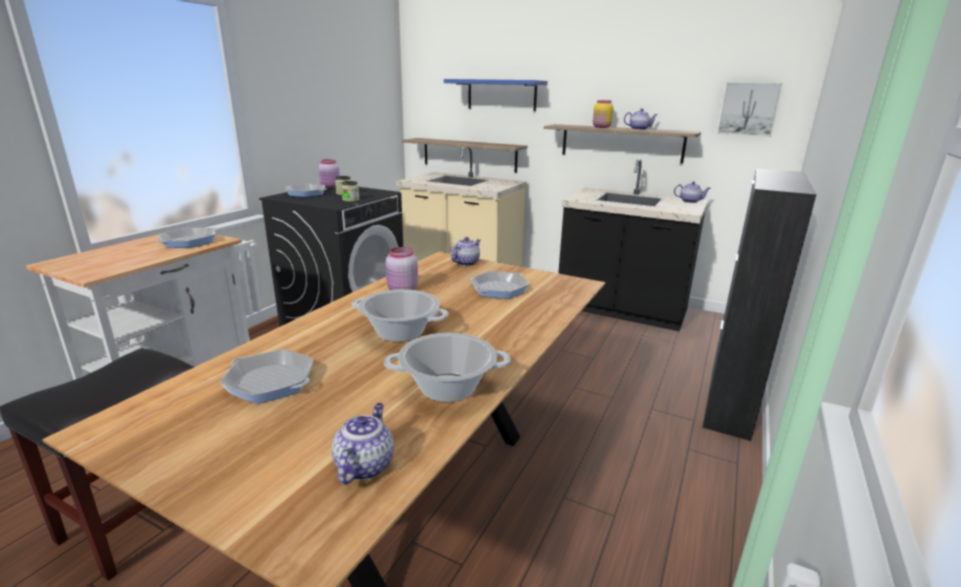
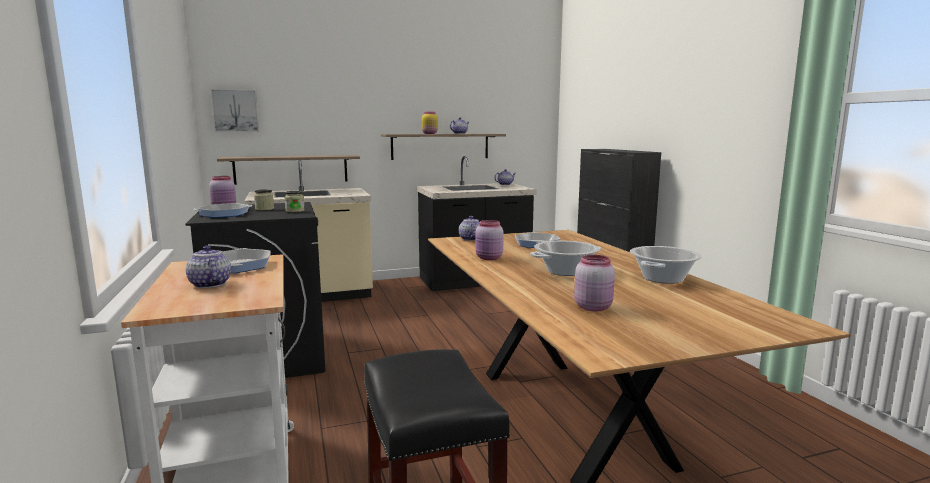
camera: 45 degrees left, 10 degrees down
frying pan [220,349,314,404] -> pink jar [574,255,615,311]
teapot [332,403,394,484] -> teapot moved to [186,245,231,288]
blue shelf [444,79,548,111] -> none
picture [717,82,783,137] -> picture moved to [211,89,259,132]

